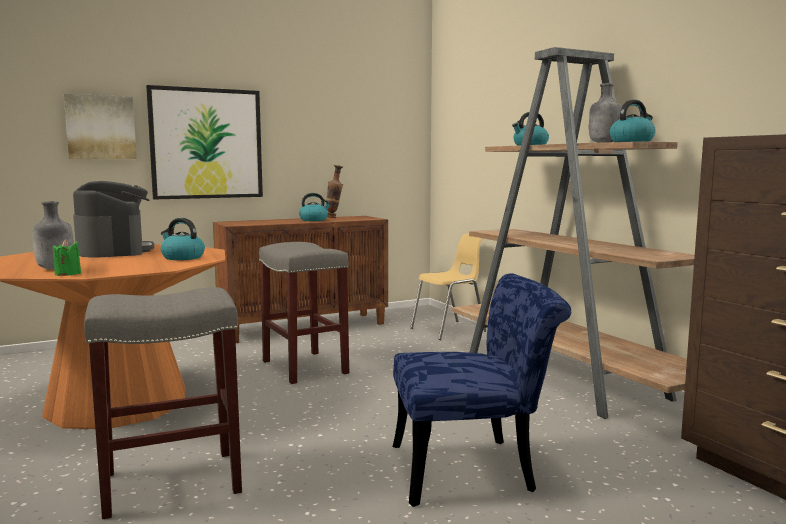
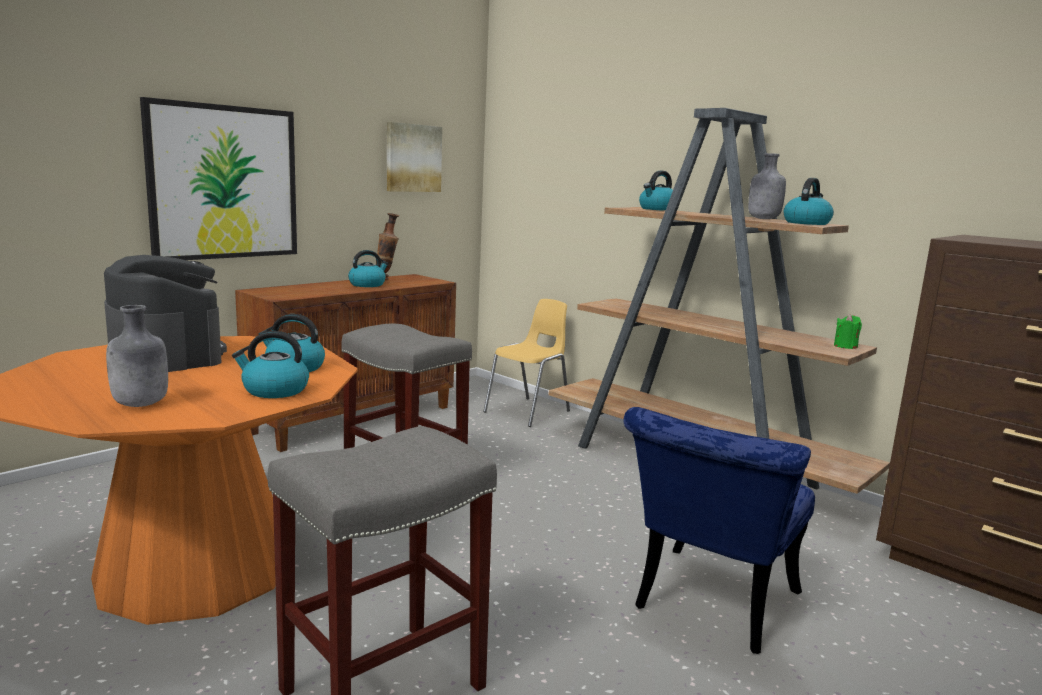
camera: 20 degrees left, 5 degrees up
green candle [53,239,81,276] -> green candle moved to [834,314,862,349]
picture [64,94,137,159] -> picture moved to [387,122,442,192]
blue chair [393,273,571,507] -> blue chair turned 150 degrees clockwise [623,407,815,654]
none -> kettle [232,331,309,398]

